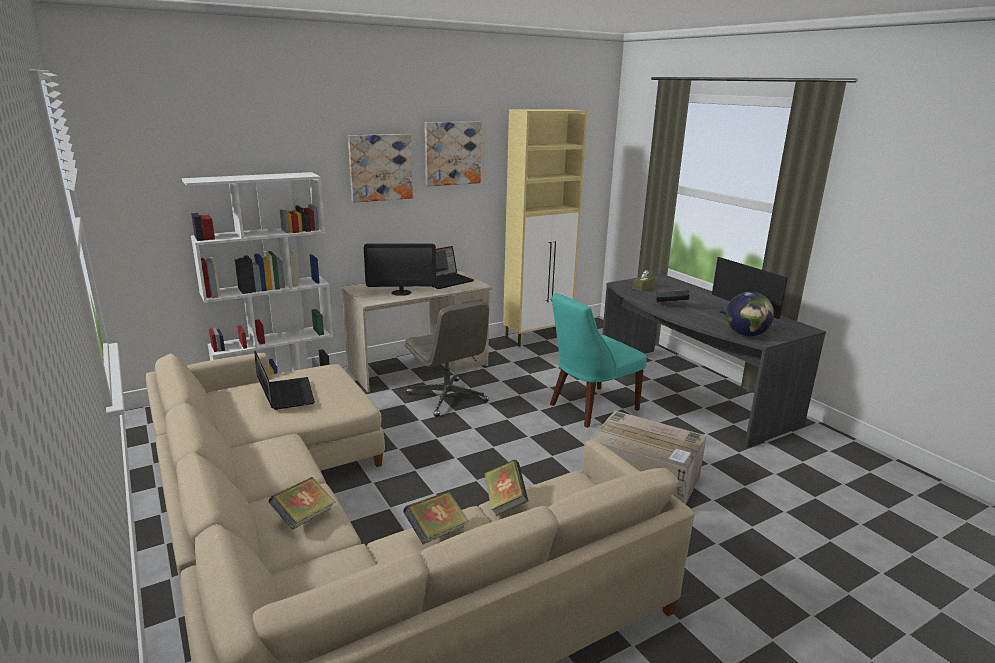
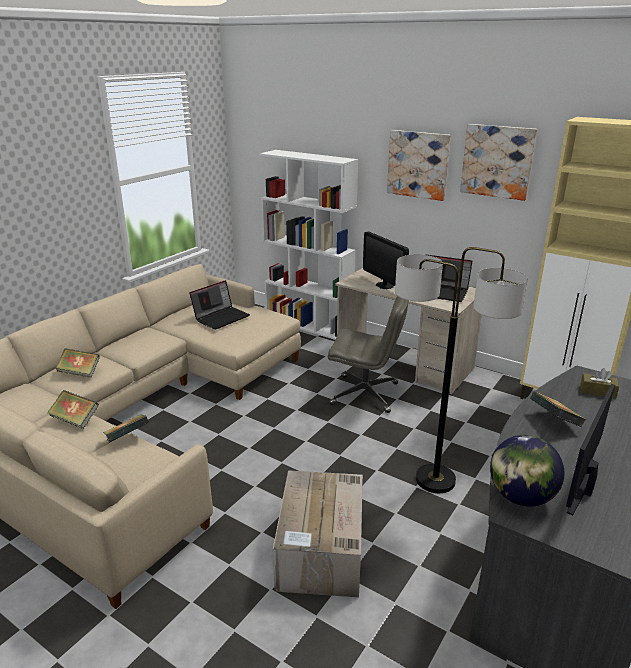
camera: 65 degrees right, 5 degrees up
grey office chair [405,301,489,417] -> grey office chair turned 105 degrees counterclockwise [328,296,409,413]
turquoise chair [550,293,647,428] -> floor lamp [395,247,528,493]

